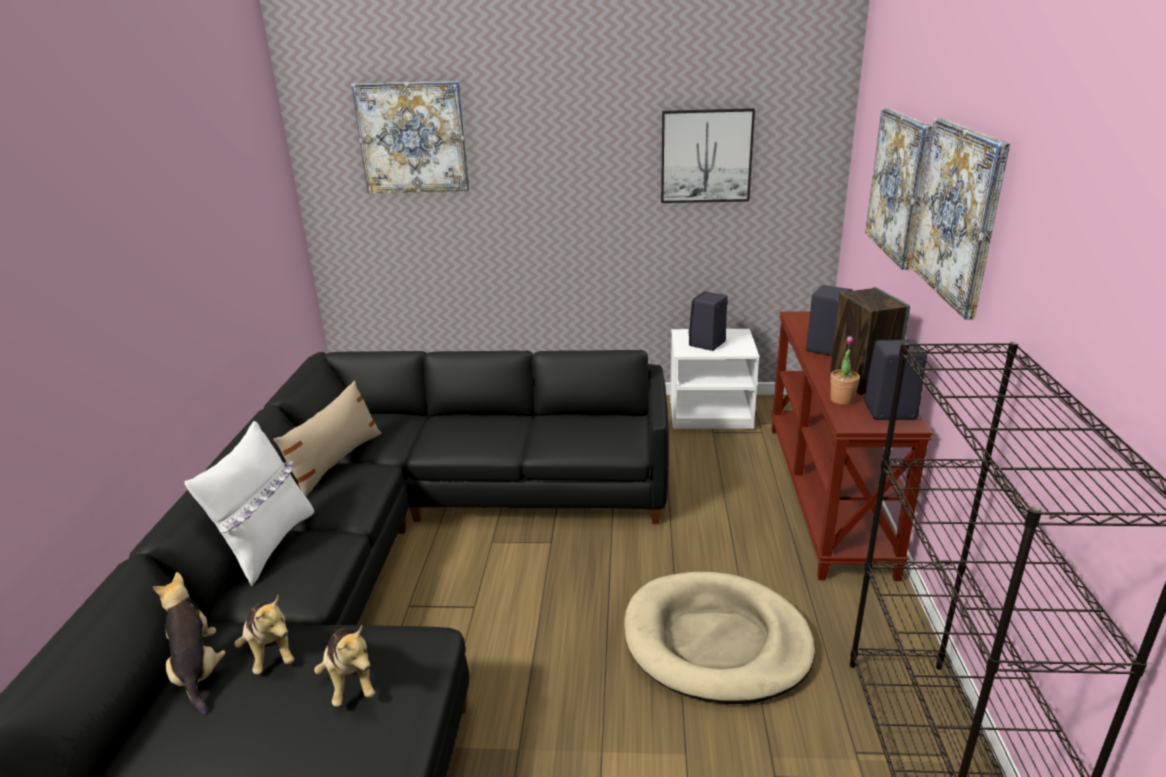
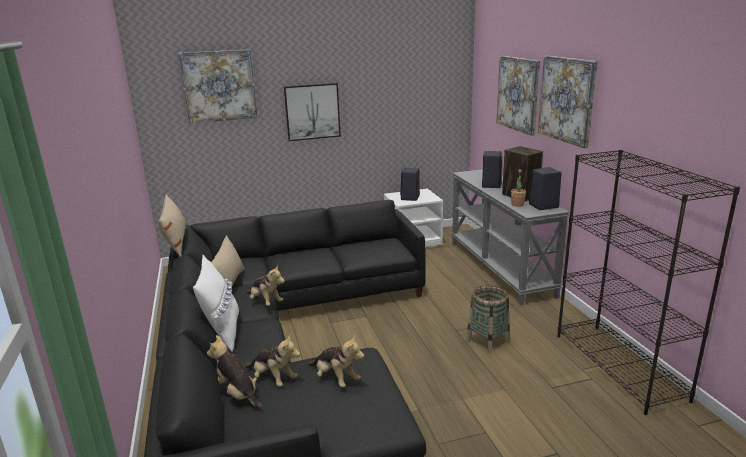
camera: 20 degrees left, 5 degrees down
beige dog bed [624,572,815,704] -> basket [466,285,510,353]
picture [661,108,755,203] -> picture moved to [284,83,341,141]
brown console table [771,311,933,581] -> grey console table [451,169,570,305]
none -> beige pillow [158,195,186,257]
none -> plush toy [246,265,285,306]

